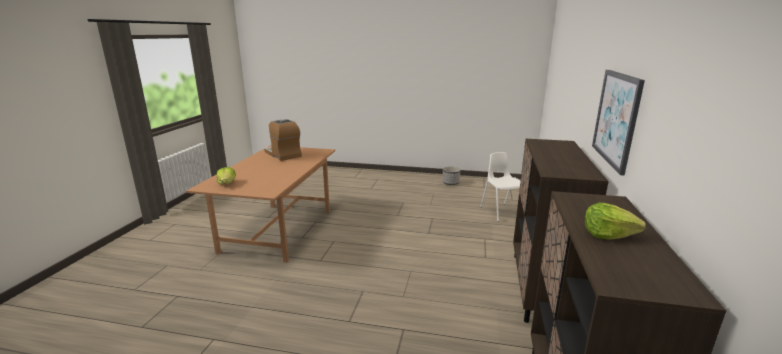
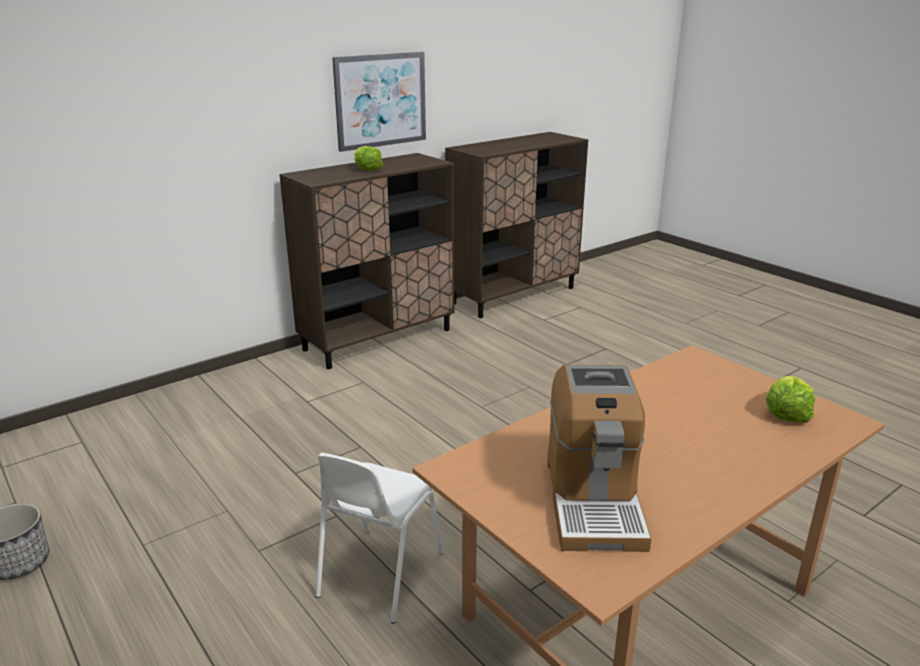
camera: 140 degrees left, 5 degrees up
white chair [480,152,521,222] -> white chair moved to [315,453,444,623]
lettuce [585,203,646,239] -> lettuce moved to [354,146,383,171]

